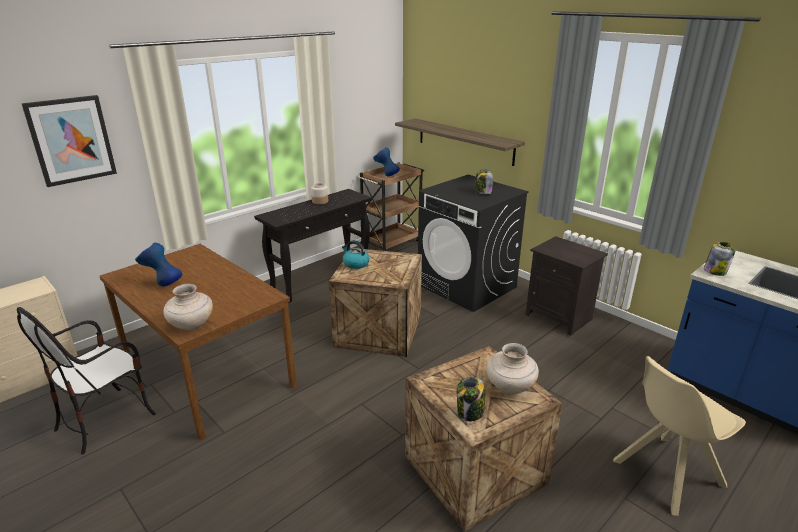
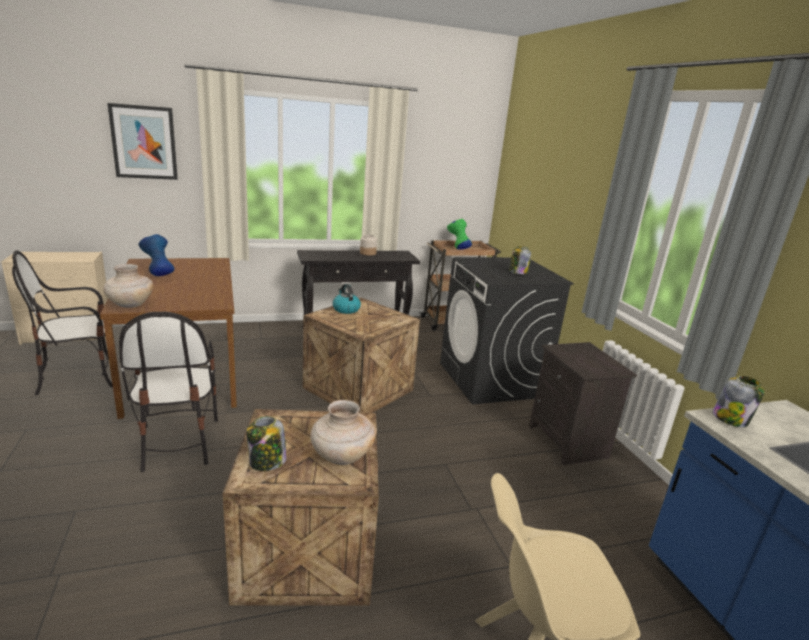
camera: 25 degrees right, 5 degrees down
blue vase [373,147,400,177] -> green vase [447,219,472,249]
shelf [395,119,525,166] -> none
none -> chair [119,311,218,472]

